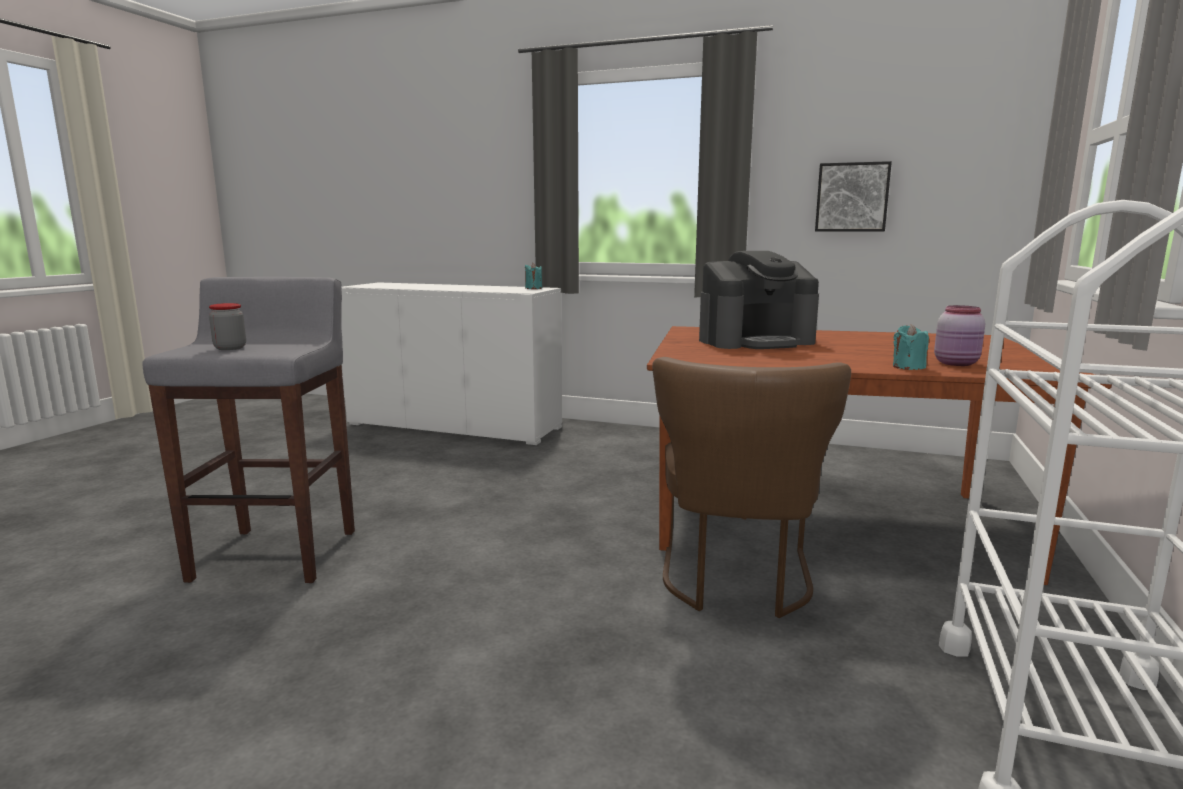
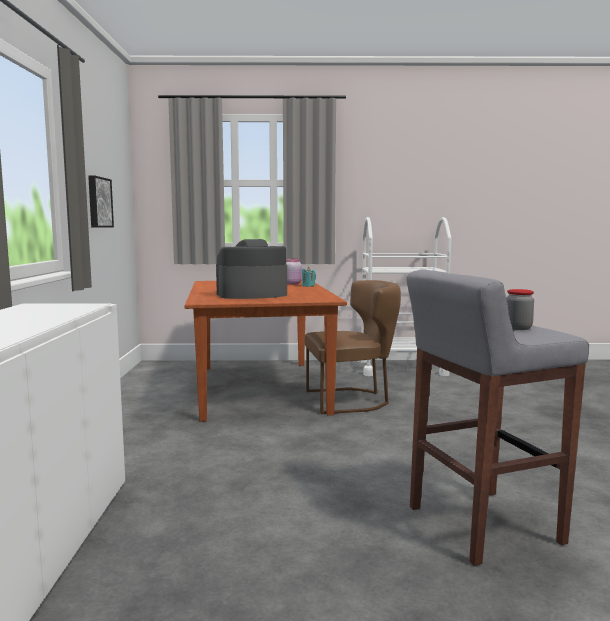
camera: 110 degrees left, 5 degrees down
turquoise candle [525,263,542,289] -> none
coffee machine [699,251,819,349] -> coffee machine turned 75 degrees counterclockwise [216,239,287,299]

